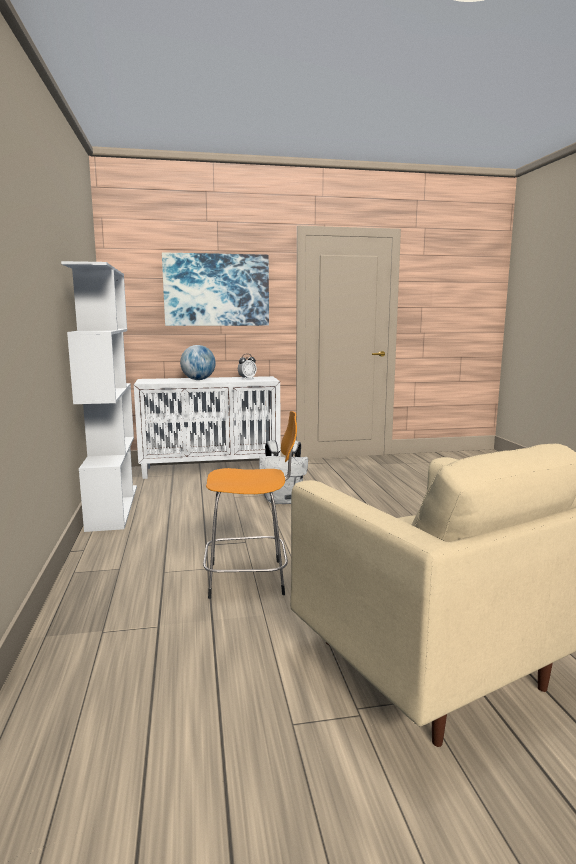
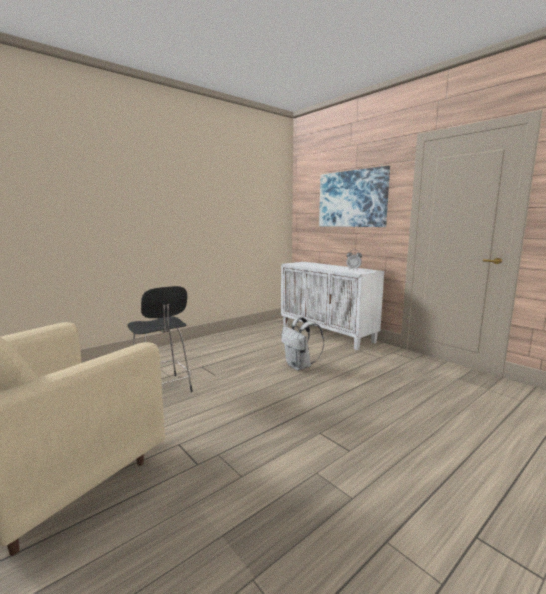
camera: 60 degrees right, 0 degrees up
white bookcase [61,261,137,532] -> none
globe [180,345,216,380] -> none
orange stool [203,411,297,599] -> black stool [127,286,193,392]

